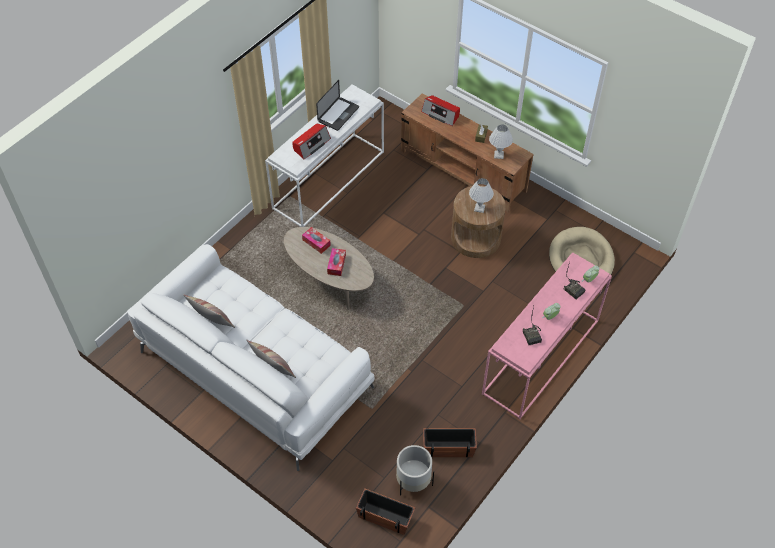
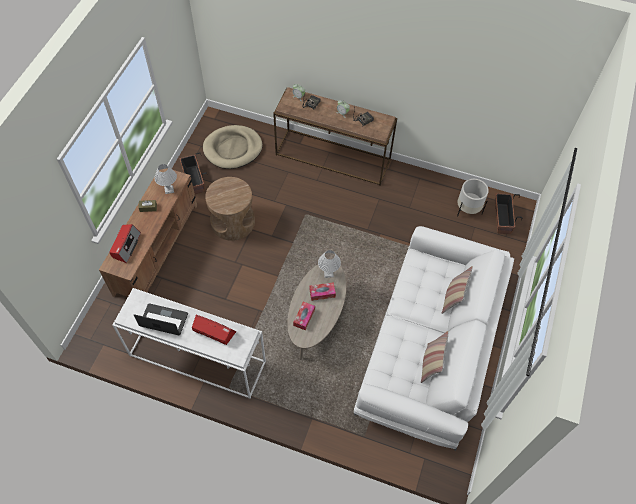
camera: 110 degrees left, 5 degrees up
planter [423,428,477,457] -> planter moved to [179,152,207,194]
white table lamp [469,178,494,213] -> white table lamp moved to [318,250,341,278]
pink console table [482,253,612,419] -> brown console table [273,87,397,186]

